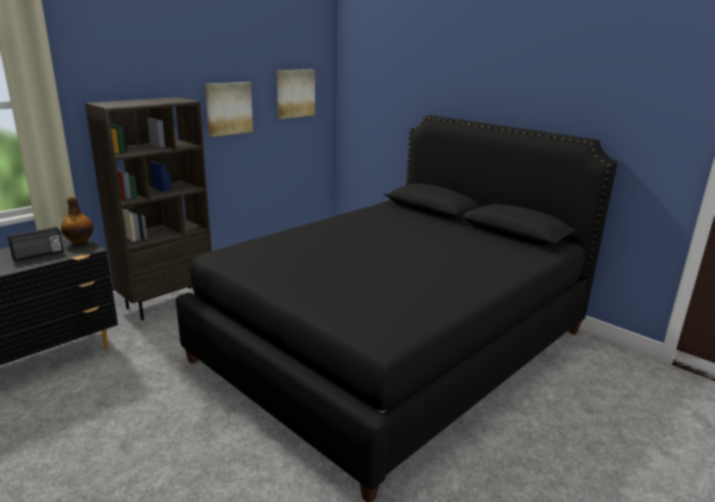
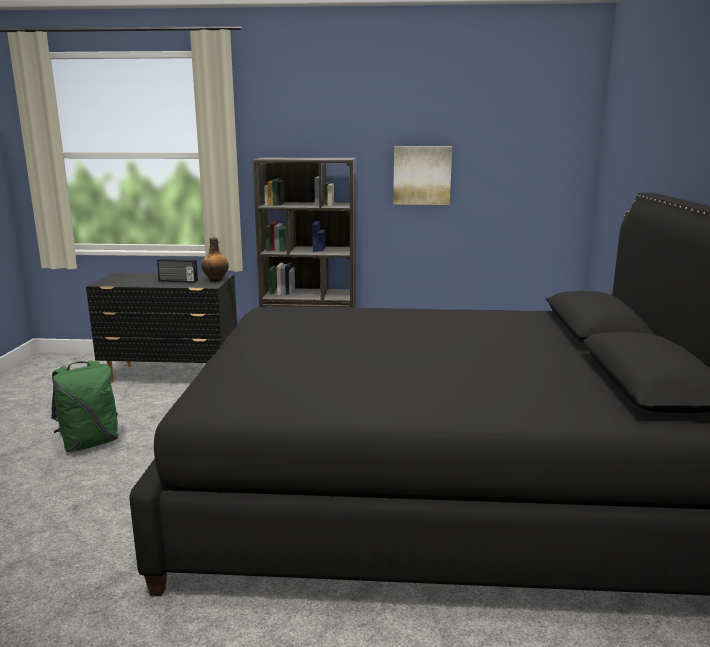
camera: 50 degrees right, 5 degrees down
picture [277,69,315,119] -> none
none -> green backpack [51,360,119,452]

